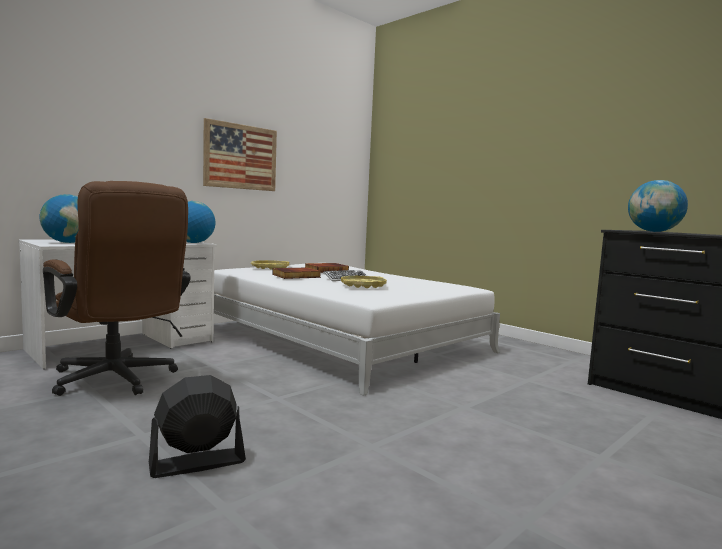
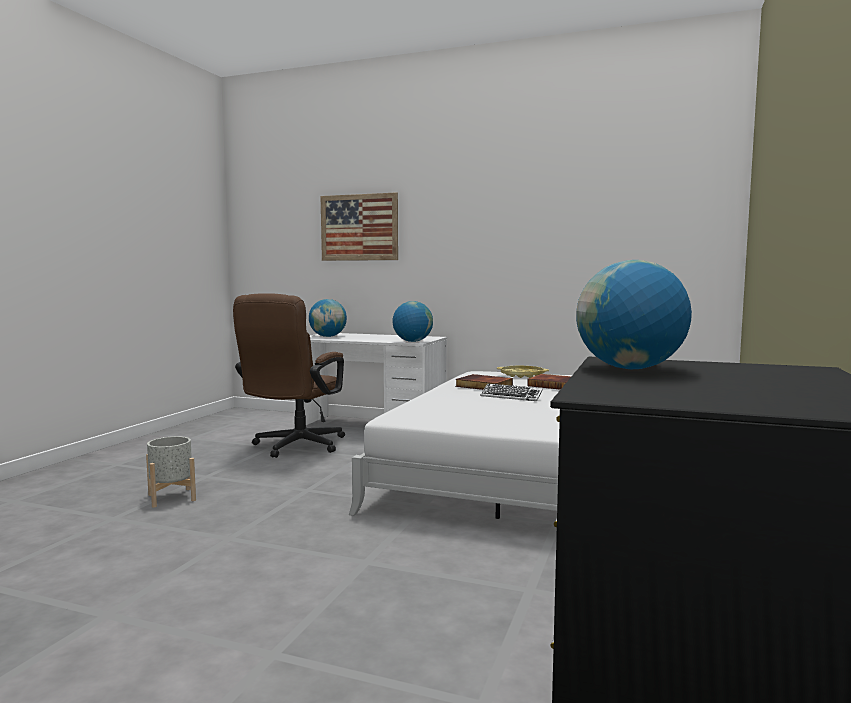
camera: 65 degrees right, 0 degrees up
black fan [149,375,246,478] -> grey planter [146,436,196,508]
picture [203,118,277,191] -> picture moved to [321,192,398,261]
yellow tray [341,276,387,288] -> none

